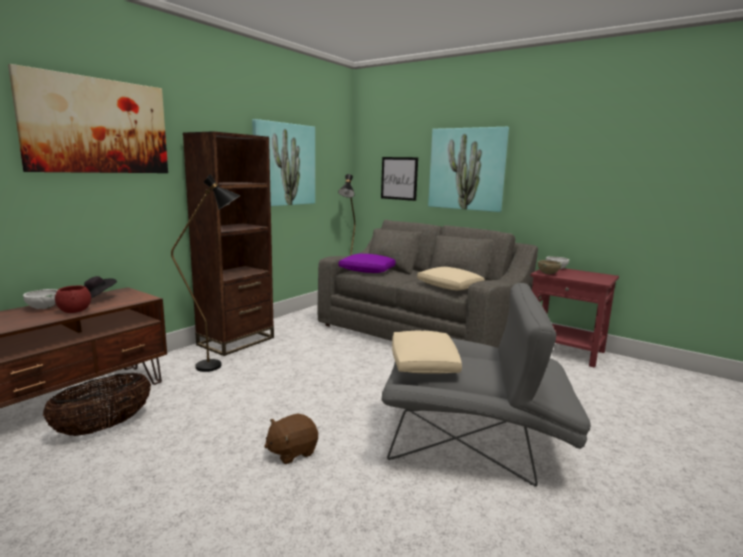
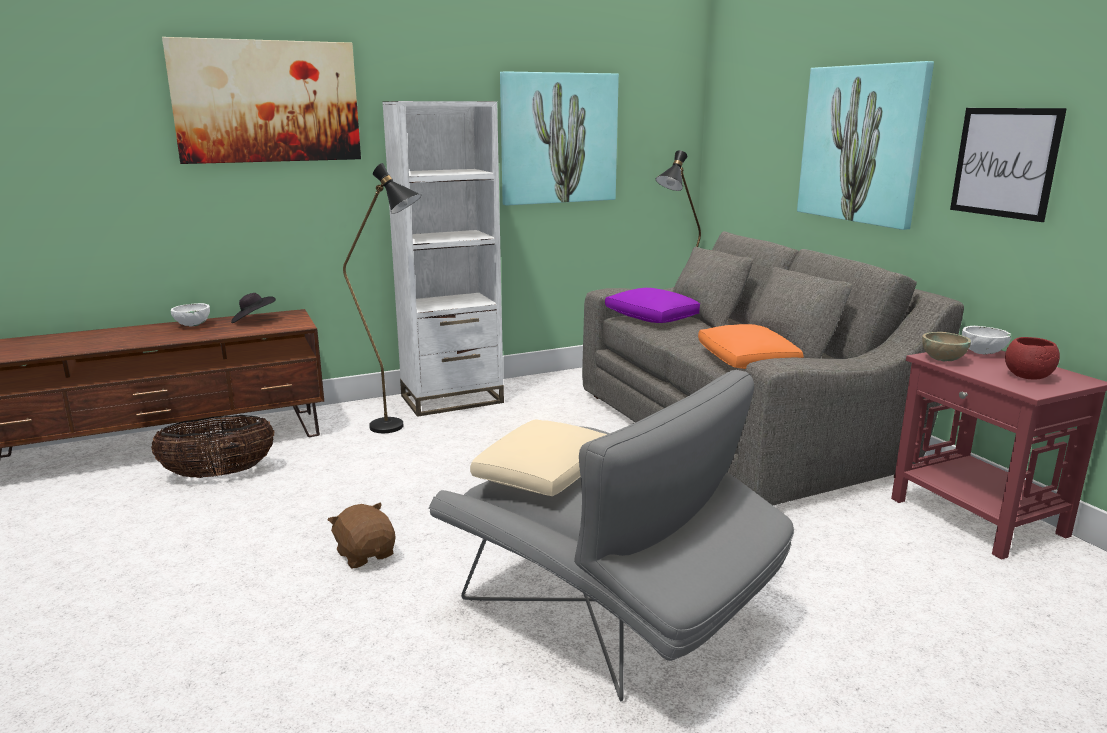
camera: 30 degrees right, 5 degrees up
red bowl [55,286,91,313] -> red bowl moved to [1005,337,1060,379]
brown bookcase [183,131,274,356] -> white bookcase [382,101,504,417]
brown plush toy [264,414,318,464] -> brown plush toy turned 60 degrees clockwise [328,503,395,569]
picture [381,157,418,201] -> picture moved to [950,108,1067,222]
beige pillow [417,267,485,290] -> orange pillow [698,324,804,369]

